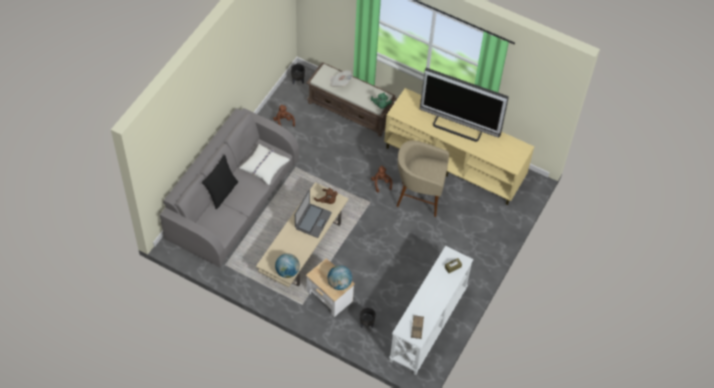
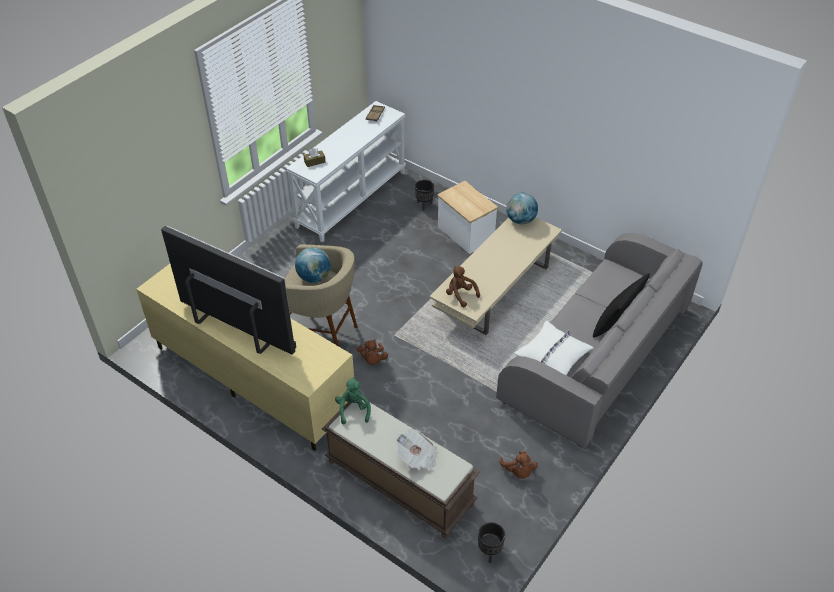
camera: 170 degrees left, 10 degrees down
laptop [295,190,332,238] -> none
globe [327,265,352,290] -> globe moved to [295,247,331,283]

